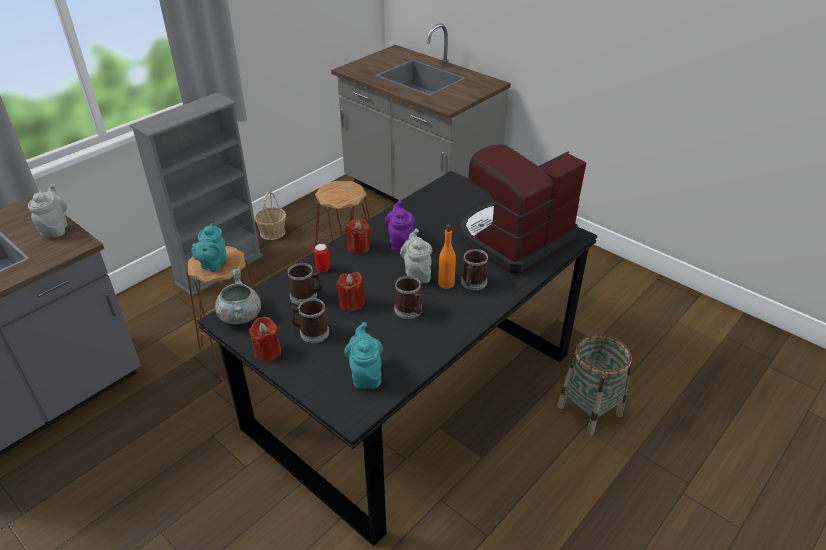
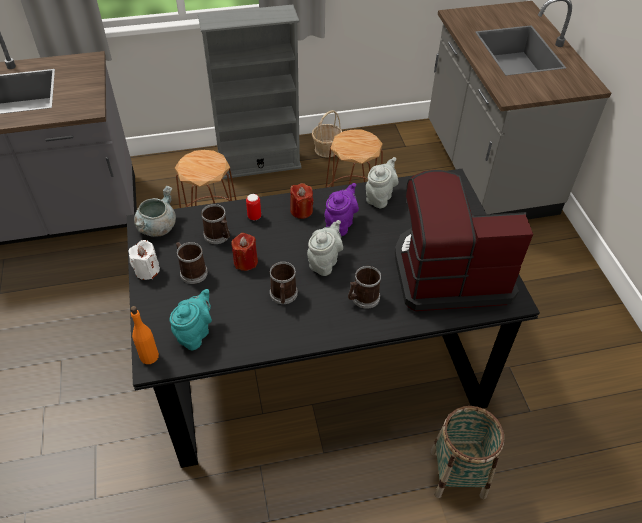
camera: 35 degrees right, 10 degrees up
grey teapot [28,184,68,238] -> grey teapot moved to [366,157,398,208]
turquoise teapot [191,223,227,272] -> none
red candle [249,317,281,361] -> white candle [128,240,160,280]
orange bottle [438,224,456,289] -> orange bottle moved to [130,306,159,364]

